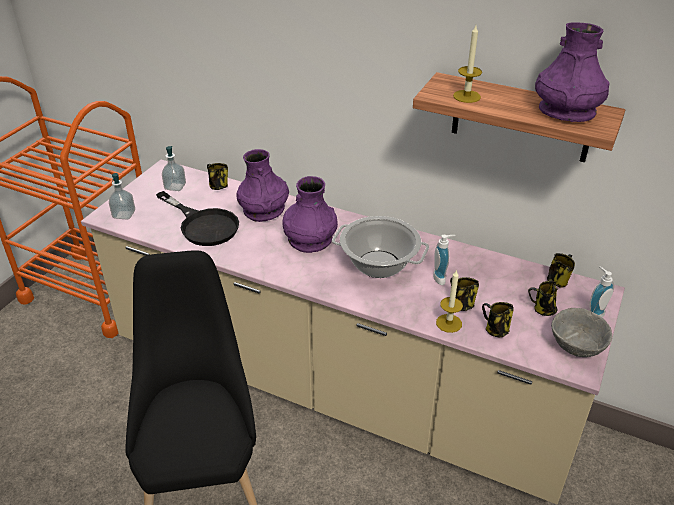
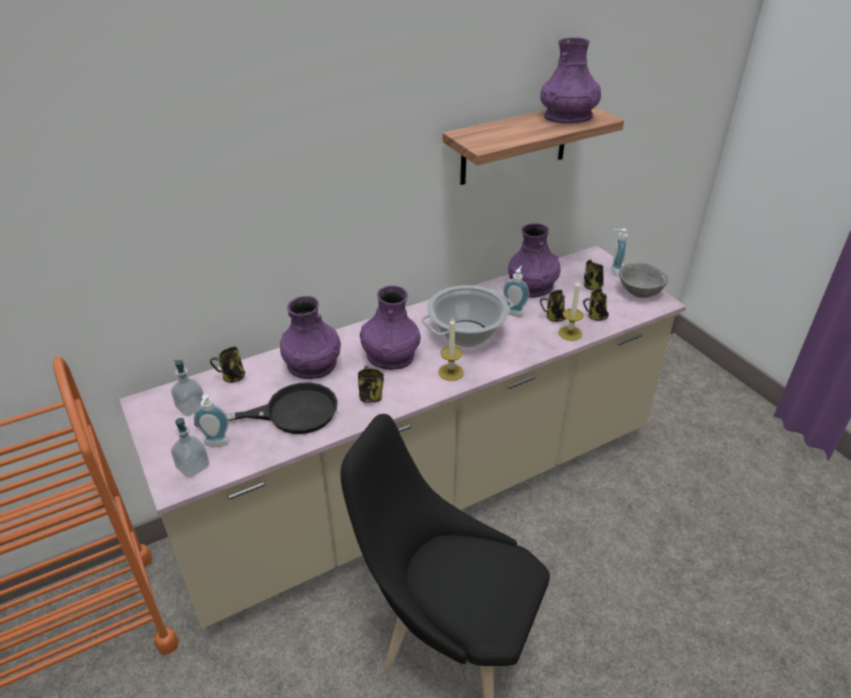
camera: 55 degrees left, 0 degrees up
candle [453,25,482,103] -> candle moved to [438,317,464,381]
mug [547,253,575,288] -> mug moved to [358,366,384,403]
none -> soap dispenser [194,394,230,447]
none -> purple vase [508,223,561,298]

